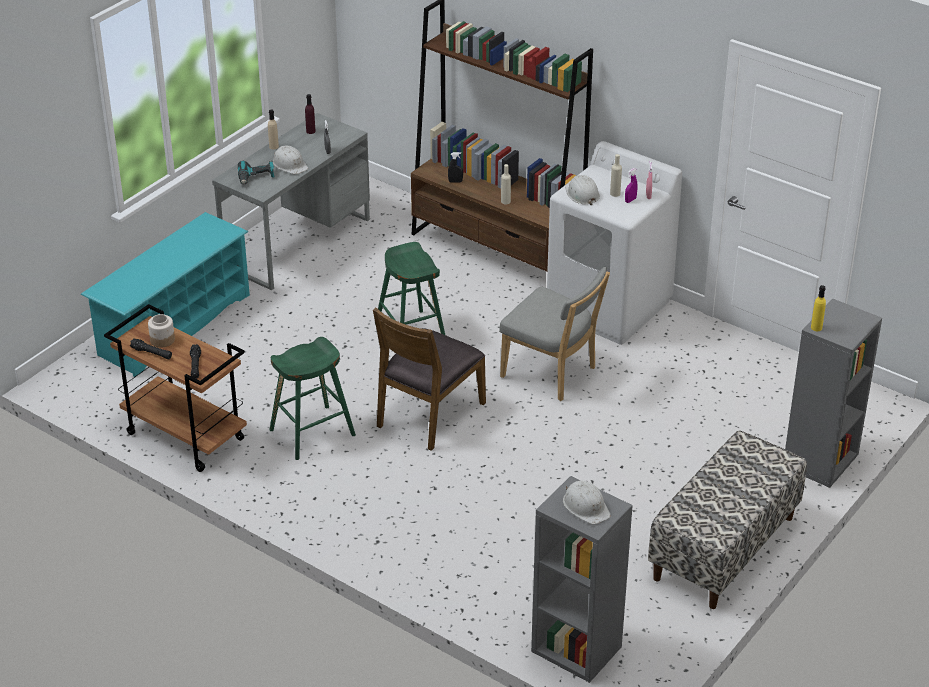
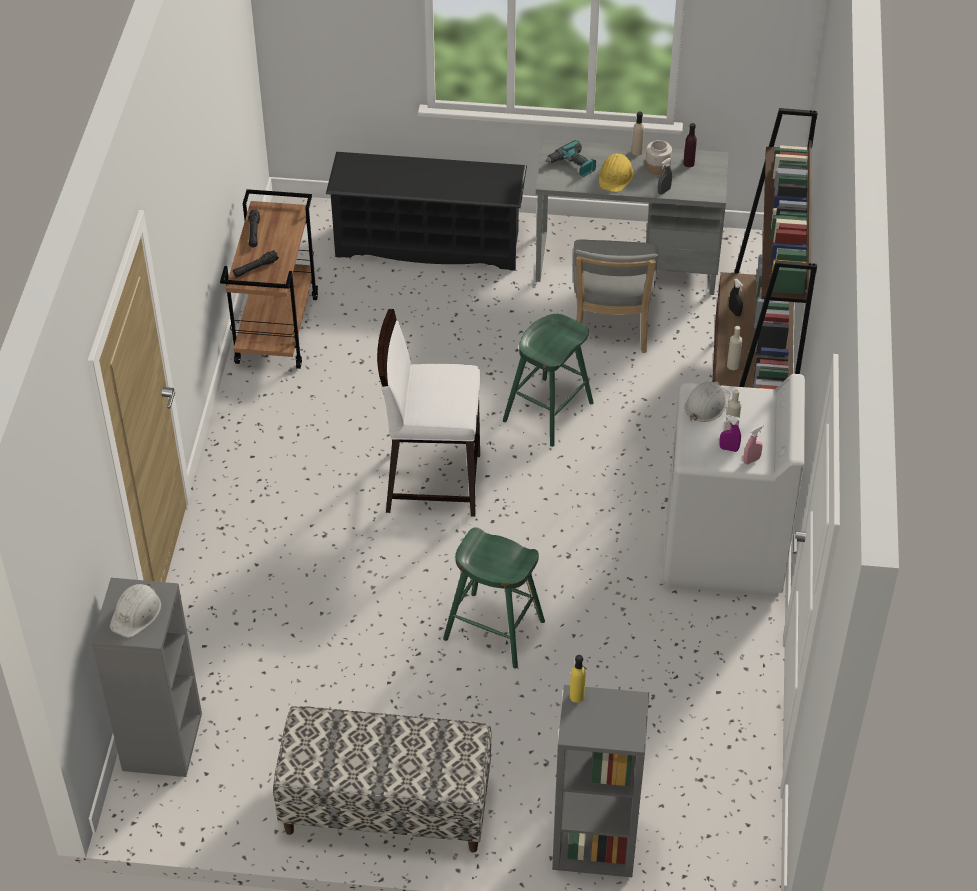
camera: 60 degrees right, 10 degrees up
turquoise shoe rack [81,212,250,377] -> black shoe rack [326,152,527,271]
jar [148,314,175,348] -> jar moved to [645,140,672,175]
green stool [269,337,356,460] -> green stool moved to [443,527,545,669]
white hard hat [273,145,308,174] -> yellow hard hat [599,153,634,192]
brown chair [373,308,486,451] -> white stool [377,309,480,517]
grey chair [499,267,610,401] -> grey chair moved to [573,240,658,353]

